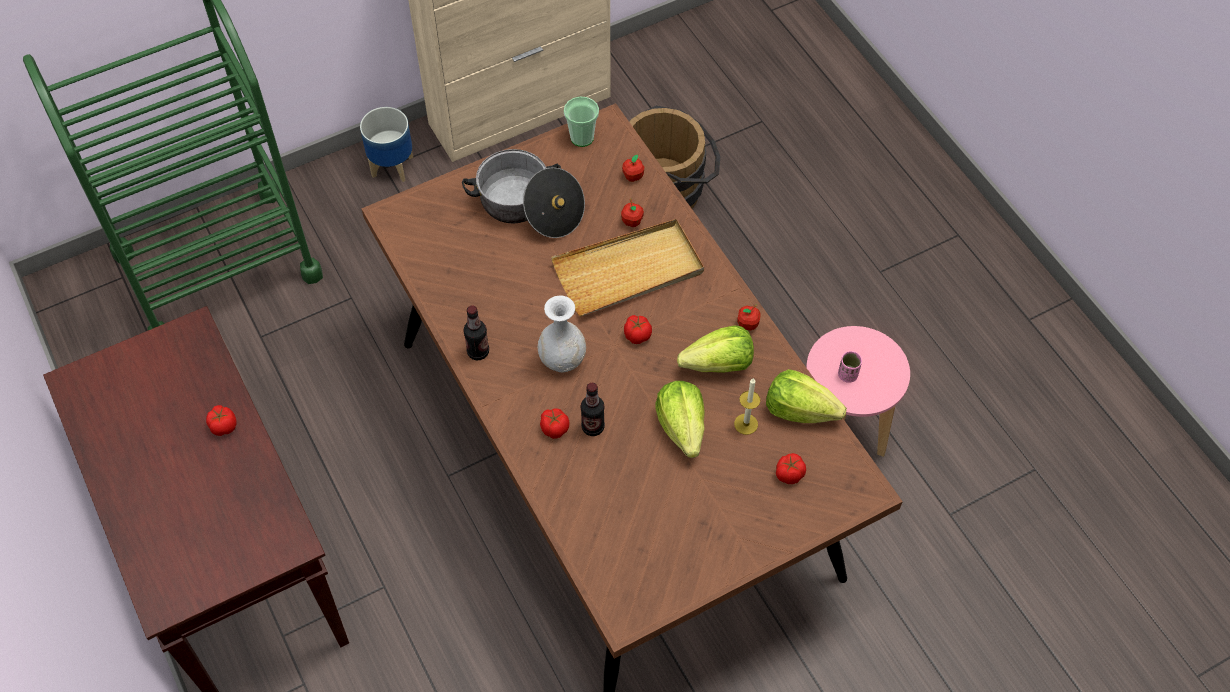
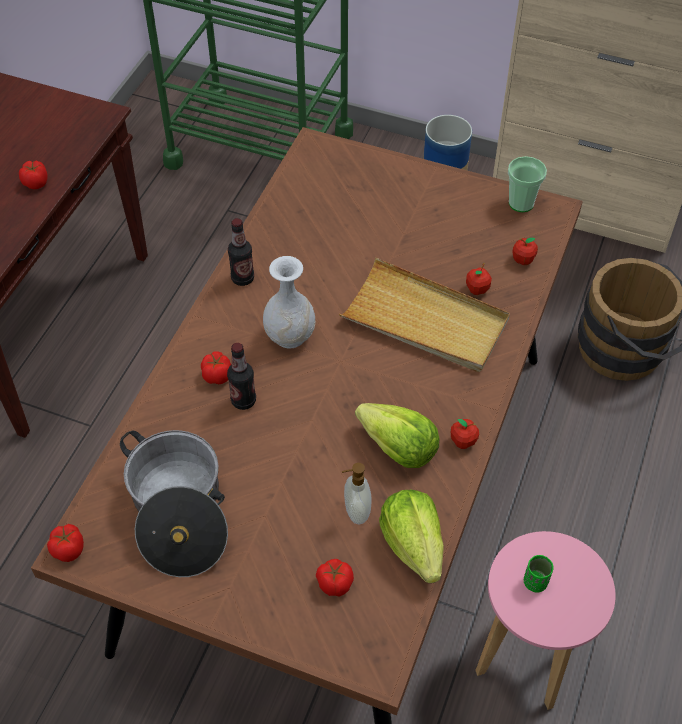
camera: 50 degrees right, 5 degrees down
cooking pot [462,149,585,238] -> cooking pot moved to [120,430,228,577]
tomato [624,315,652,344] -> tomato moved to [47,524,84,562]
lettuce [656,381,705,458] -> none
candle [734,378,760,435] -> soap dispenser [342,463,372,524]
pink cup [838,351,862,383] -> green cup [524,555,553,593]

